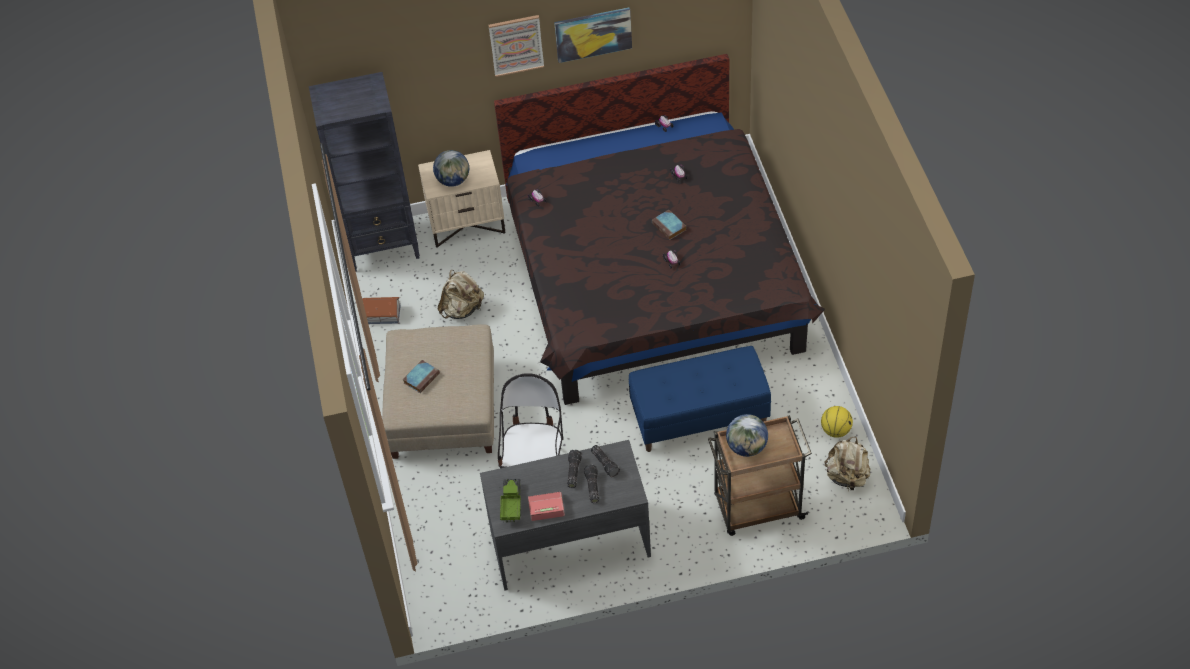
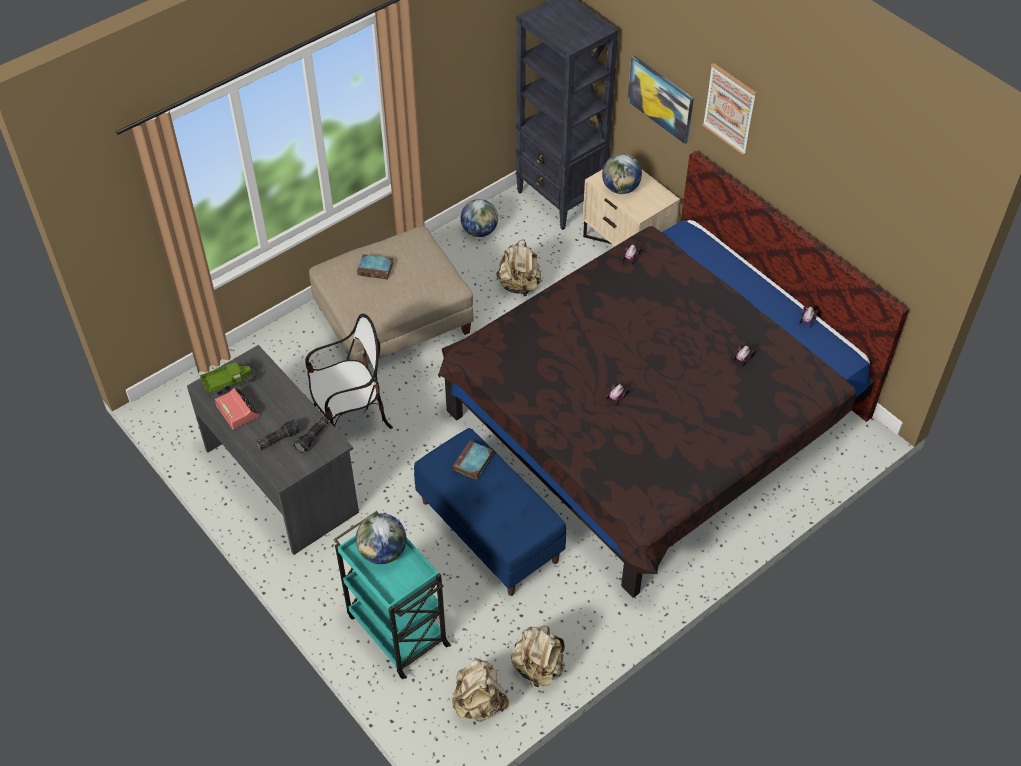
camera: 60 degrees right, 0 degrees up
toy house [362,297,401,324] -> globe [461,199,498,237]
picture [554,8,632,63] -> picture moved to [627,56,694,144]
flashlight [567,450,582,488] -> none
book [652,210,686,240] -> book moved to [453,441,493,480]
brown cart [708,415,812,536] -> turquoise cart [334,511,451,679]
basketball [821,406,853,438] -> beige backpack [511,626,565,687]

